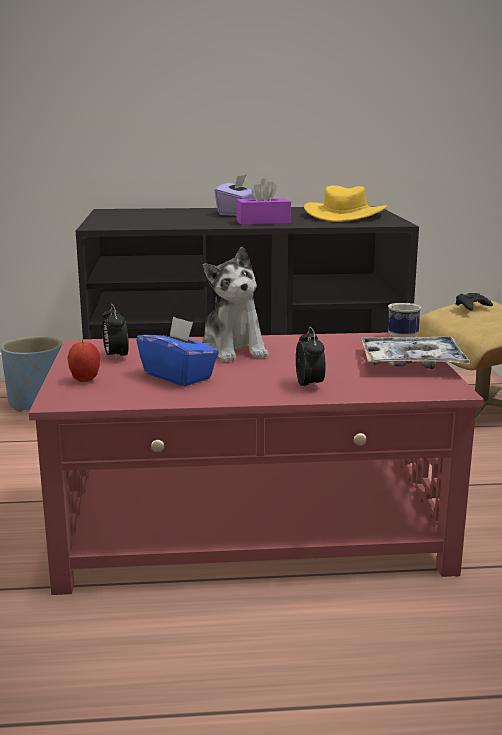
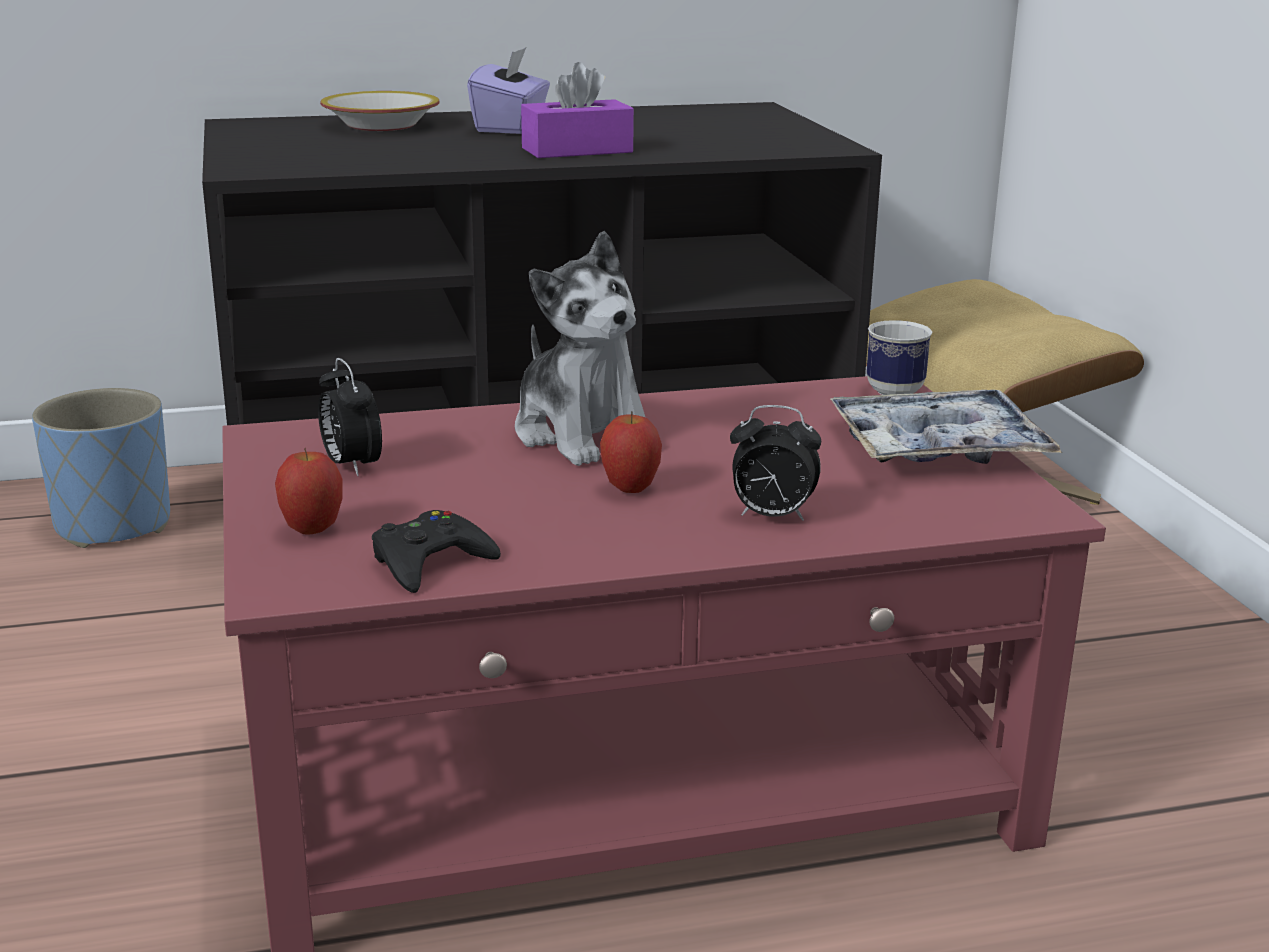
camera: 10 degrees left, 5 degrees up
blue tissue box [136,316,219,386] -> none
alarm clock [296,327,326,391] -> alarm clock turned 120 degrees clockwise [730,405,821,521]
yellow hat [304,185,388,222] -> none
black game controller [456,293,493,311] -> black game controller moved to [372,510,501,593]
none -> bowl [320,91,440,131]
none -> apple [600,411,662,493]

